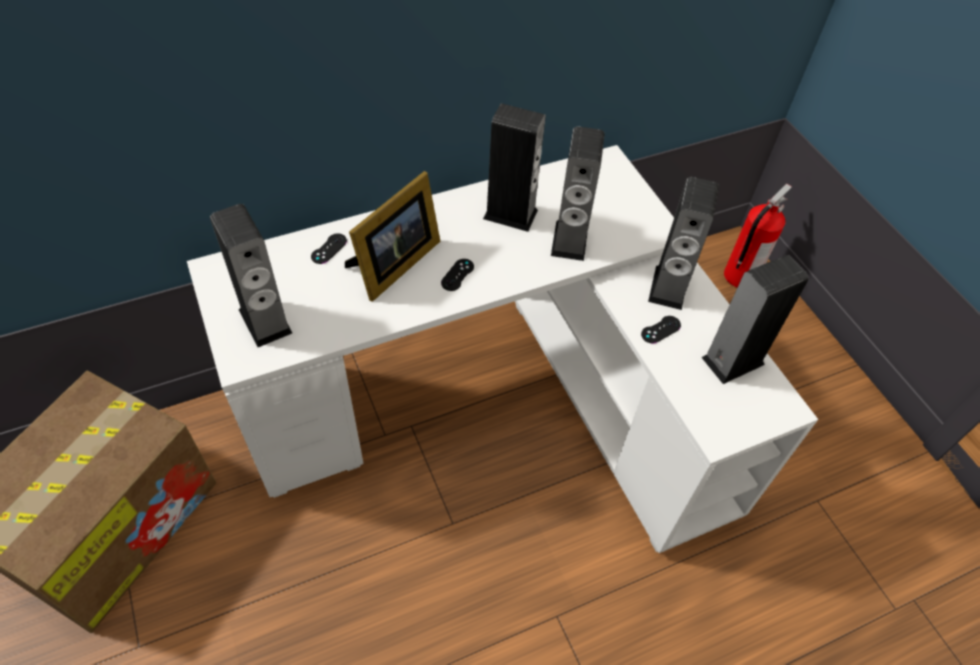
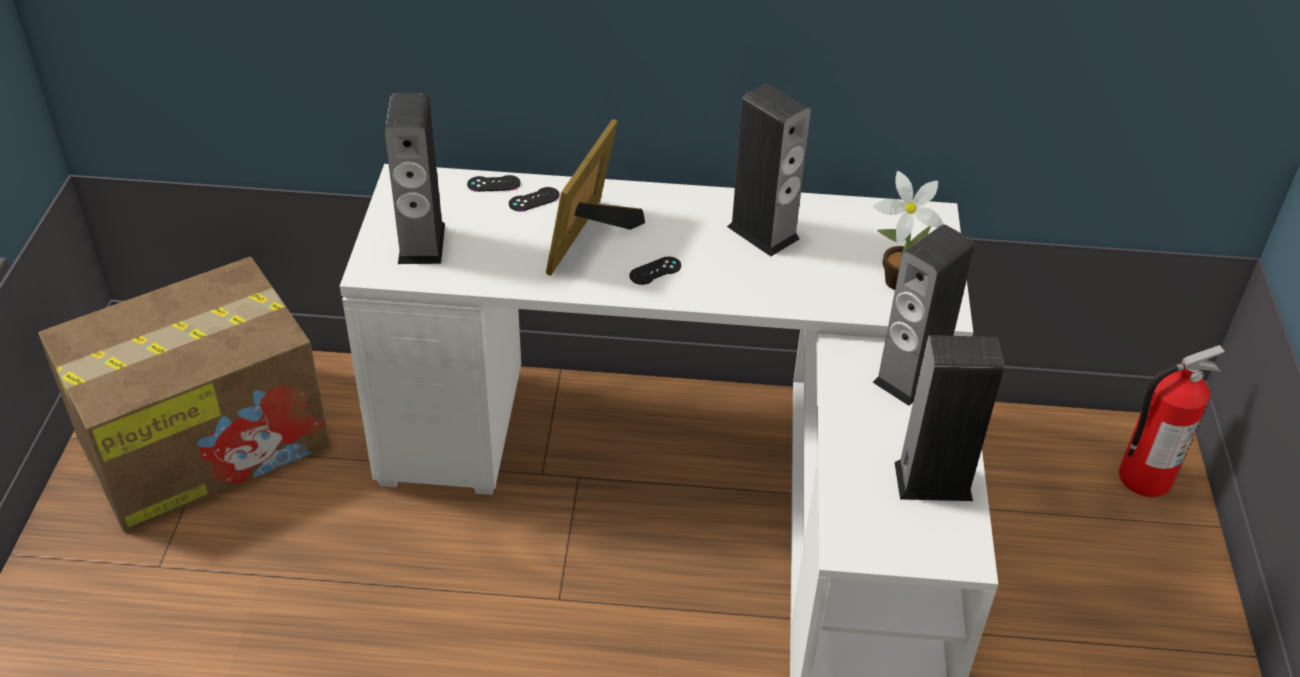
camera: 30 degrees right, 10 degrees down
picture frame [345,171,440,302] -> picture frame turned 135 degrees clockwise [546,119,645,276]
speaker [551,126,605,261] -> none
black game controller [641,316,681,343] -> black game controller moved to [467,175,521,192]
none -> potted plant [873,171,943,290]

